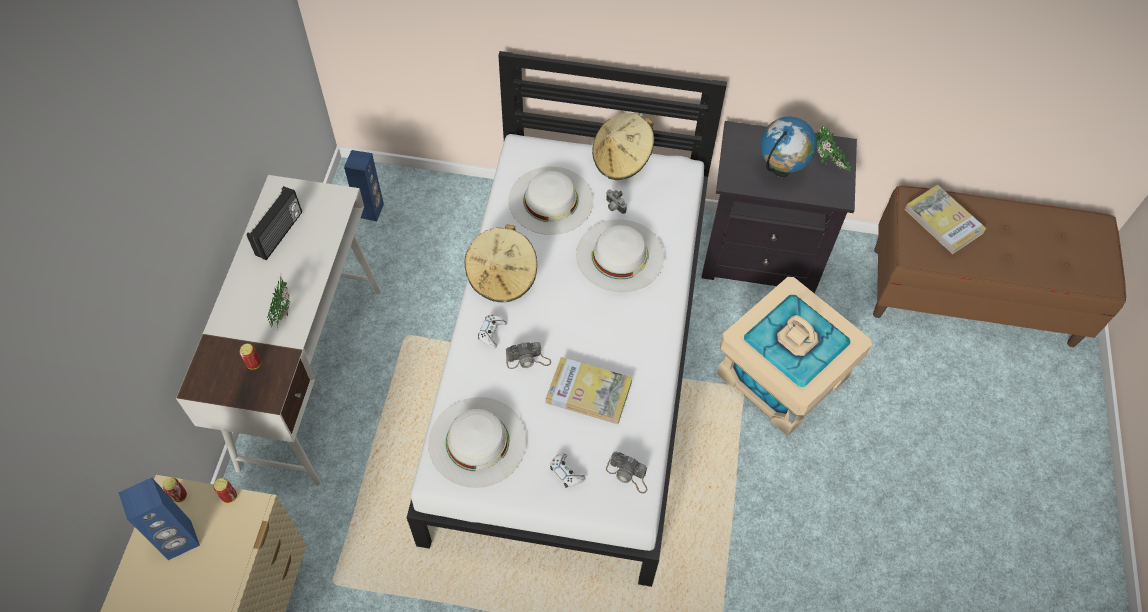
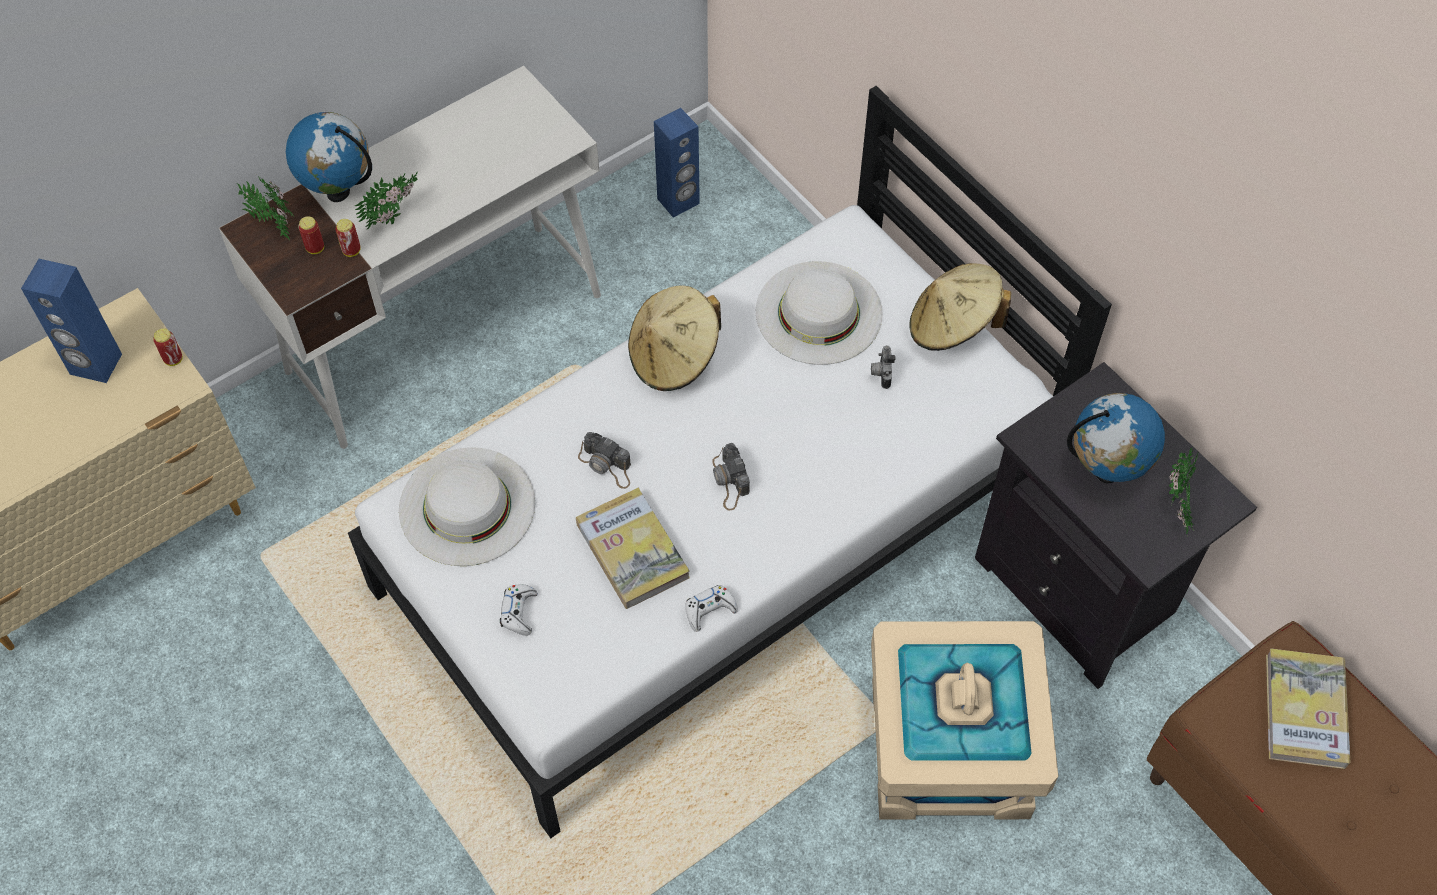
camera: 45 degrees right, 0 degrees up
can [163,478,187,503] -> can moved to [336,219,361,257]
radio [247,186,302,260] -> none
white game controller [478,315,507,348] -> white game controller moved to [685,585,738,632]
white hat [576,219,664,293] -> none
camera [606,451,648,494] -> camera moved to [712,443,750,511]
none -> potted plant [237,175,294,241]
none -> globe [286,112,372,202]

